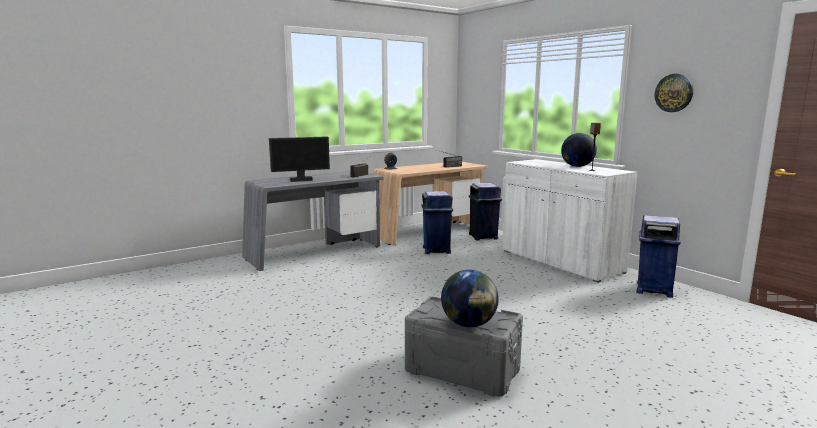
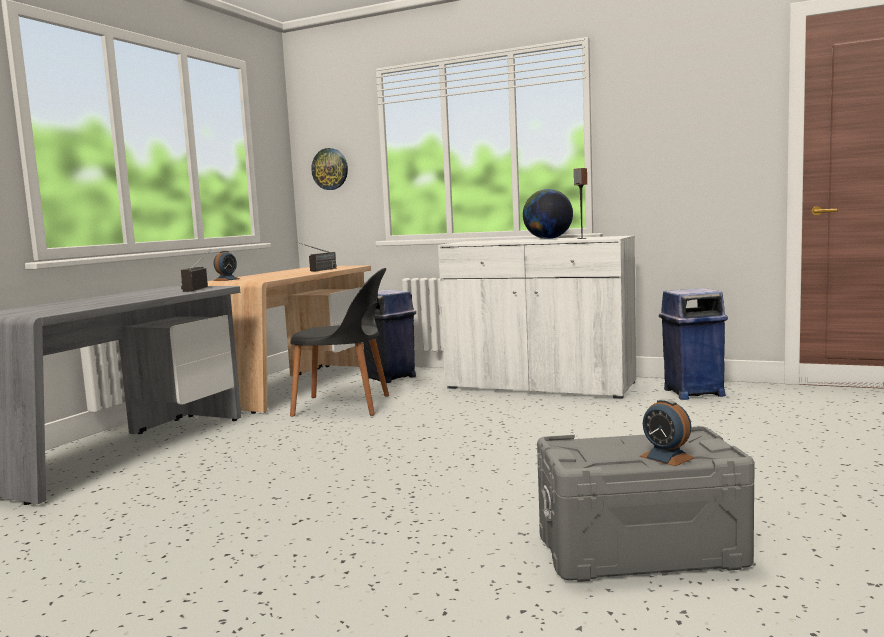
camera: 30 degrees left, 5 degrees down
monitor [269,136,330,182] -> none
blue trash can [422,191,453,254] -> black chair [290,268,389,416]
globe [441,270,499,327] -> alarm clock [640,399,695,466]
wall clock [655,74,693,112] -> wall clock moved to [311,148,348,190]

